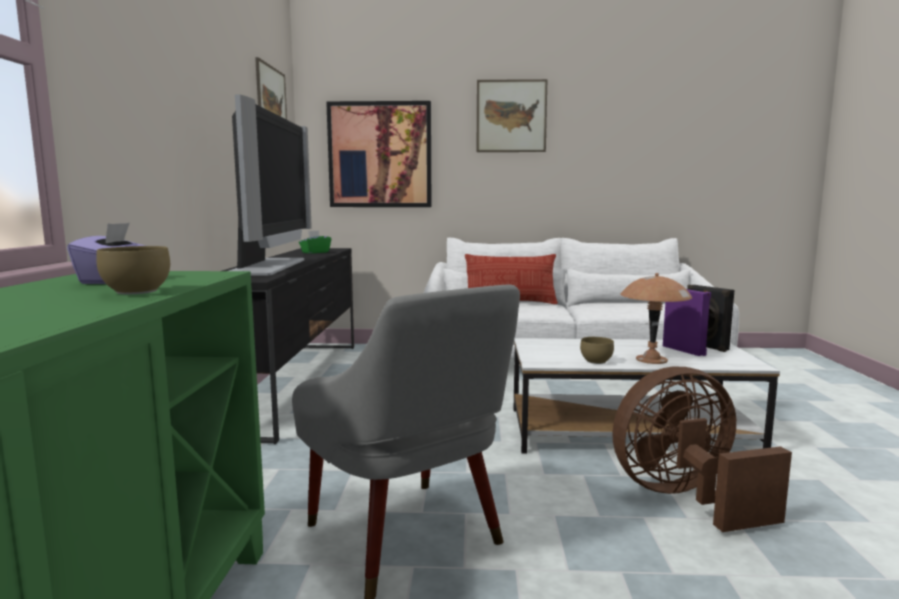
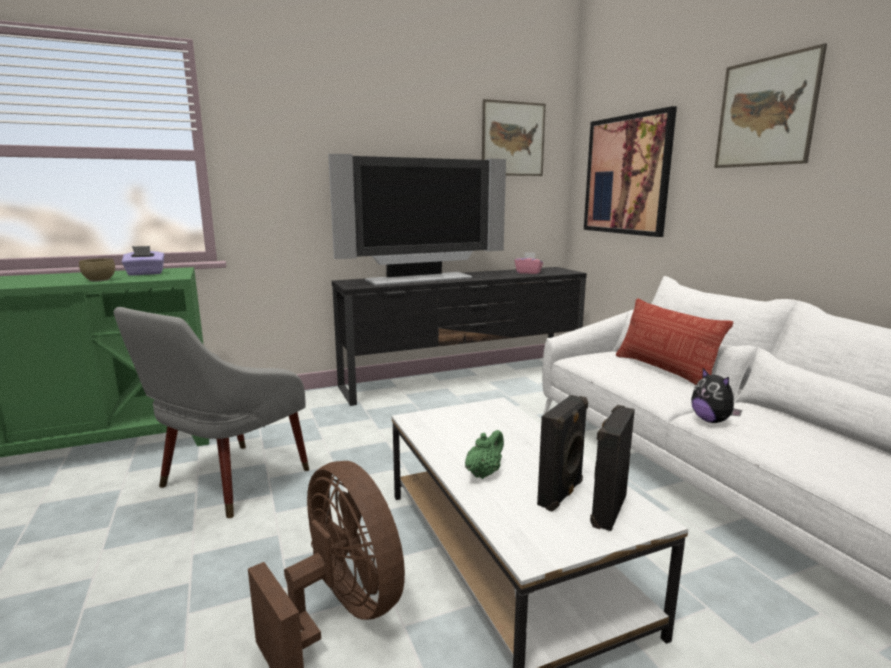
camera: 65 degrees right, 5 degrees up
green tissue box [299,230,331,254] -> pink tissue box [515,252,543,274]
brown bowl [580,337,614,364] -> none
brown table lamp [620,273,692,364] -> green teapot [465,430,504,479]
purple speaker [663,289,711,356] -> black speaker [537,395,588,512]
none -> plush toy [691,368,742,423]

